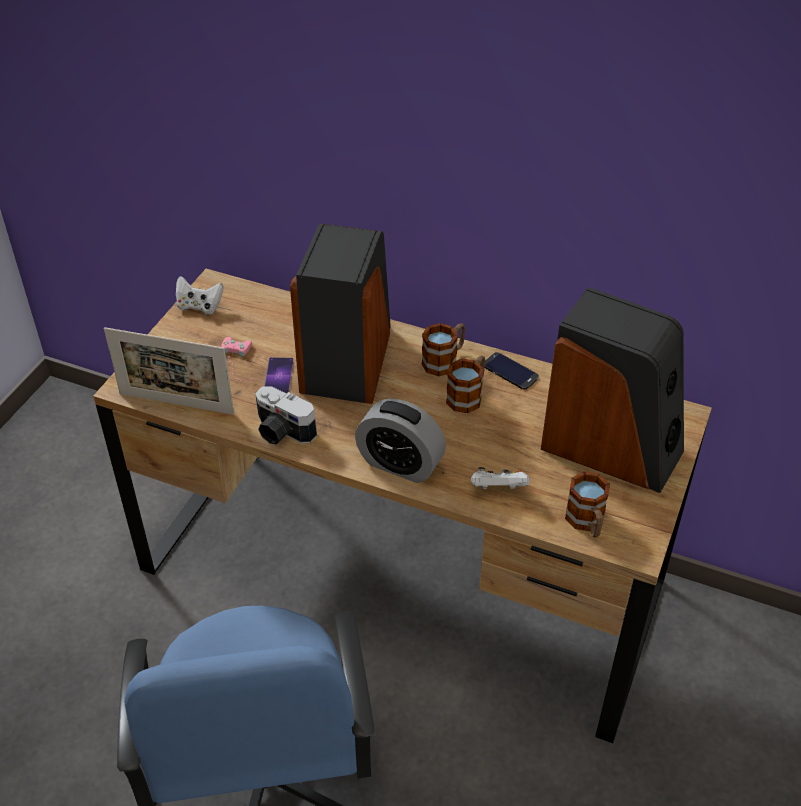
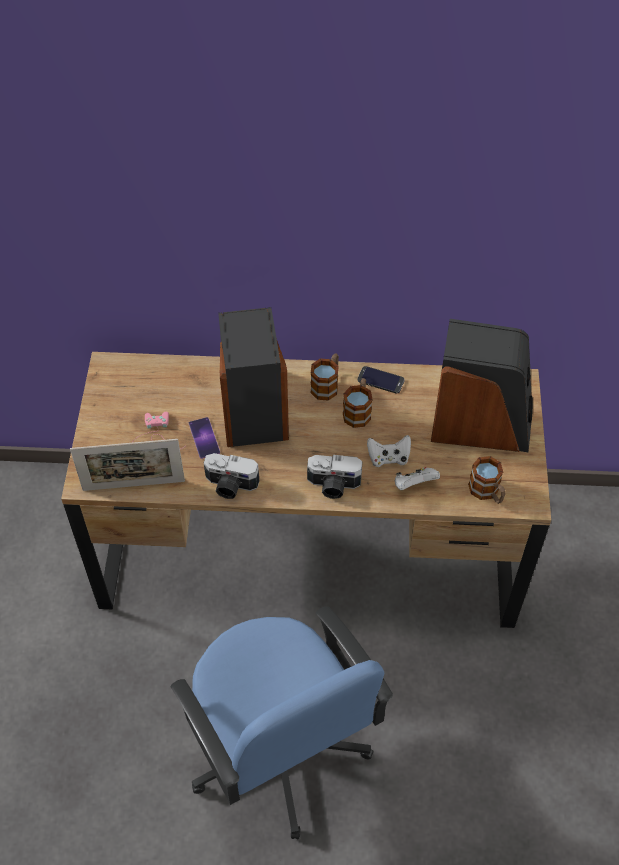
camera: 20 degrees left, 10 degrees up
white game controller [176,276,224,315] -> white game controller moved to [367,435,411,467]
alarm clock [355,399,446,483] -> camera [307,455,362,499]

